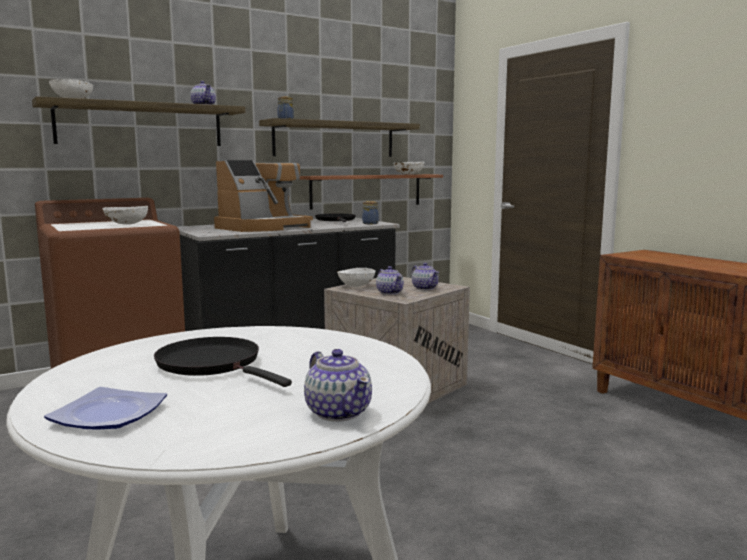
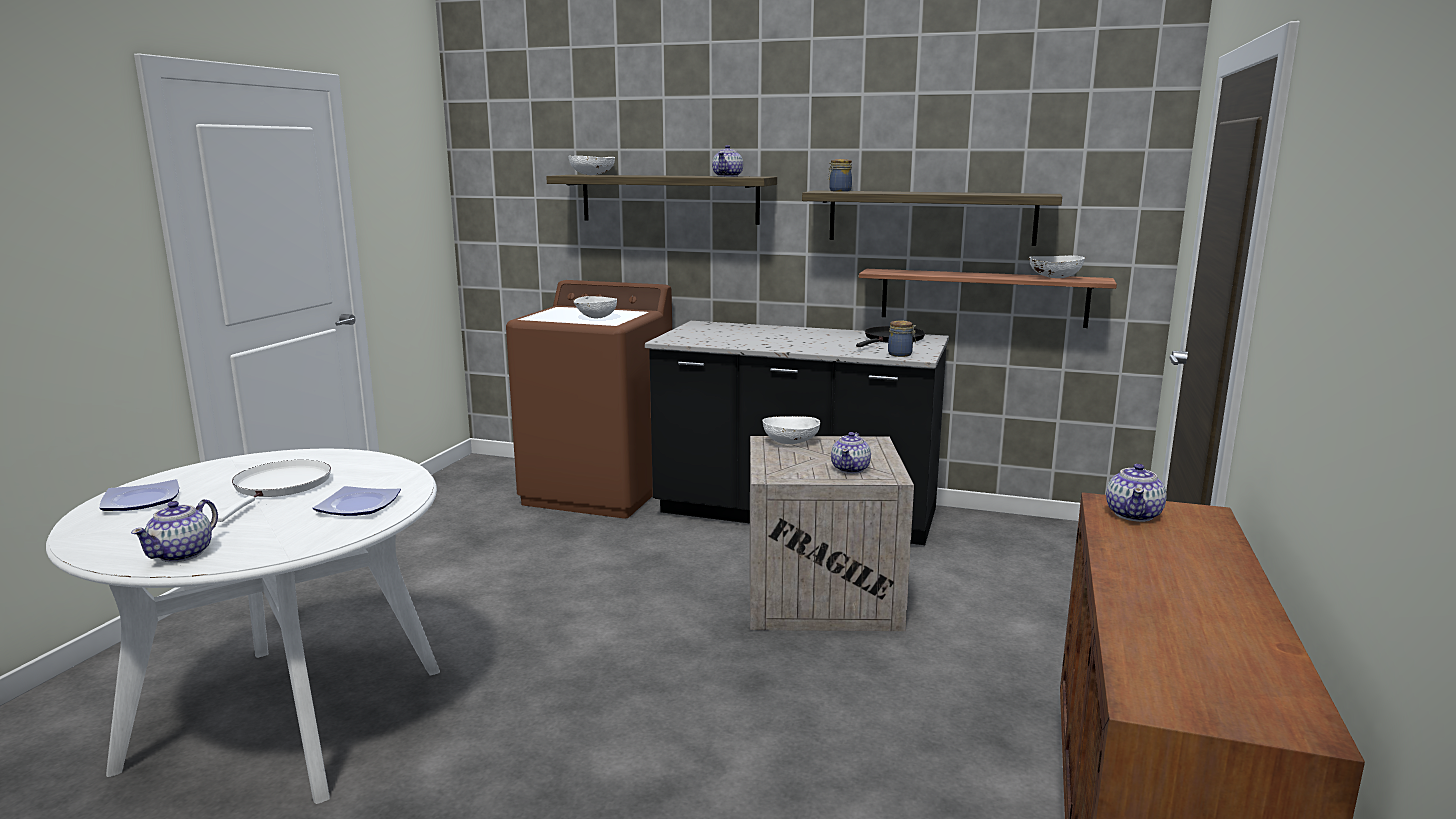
camera: 50 degrees right, 5 degrees up
black frying pan [154,337,292,387] -> white frying pan [217,460,331,522]
coffee machine [214,160,313,232] -> none
teapot [376,266,404,295] -> teapot moved to [1106,464,1167,522]
none -> plate [313,486,401,516]

